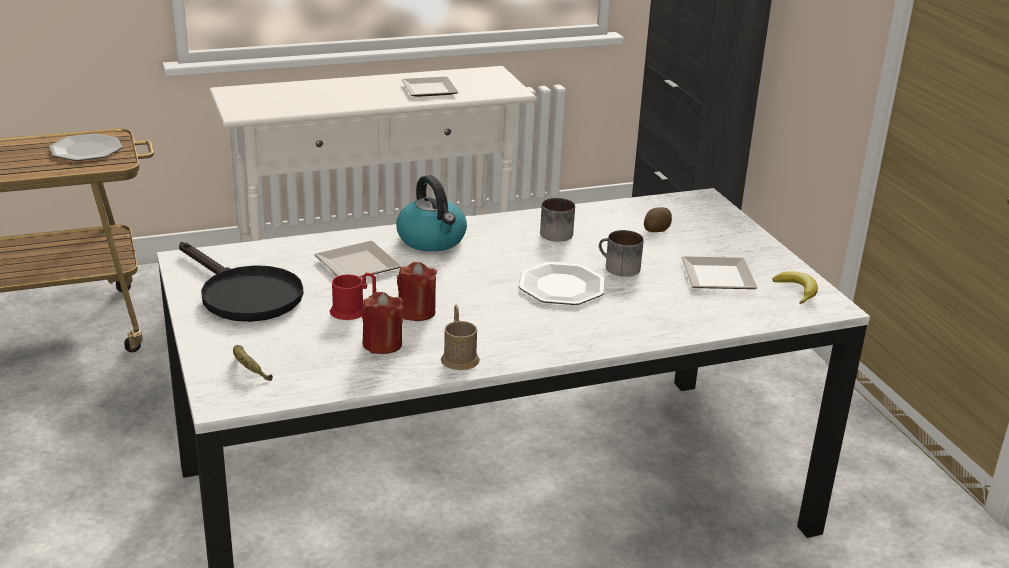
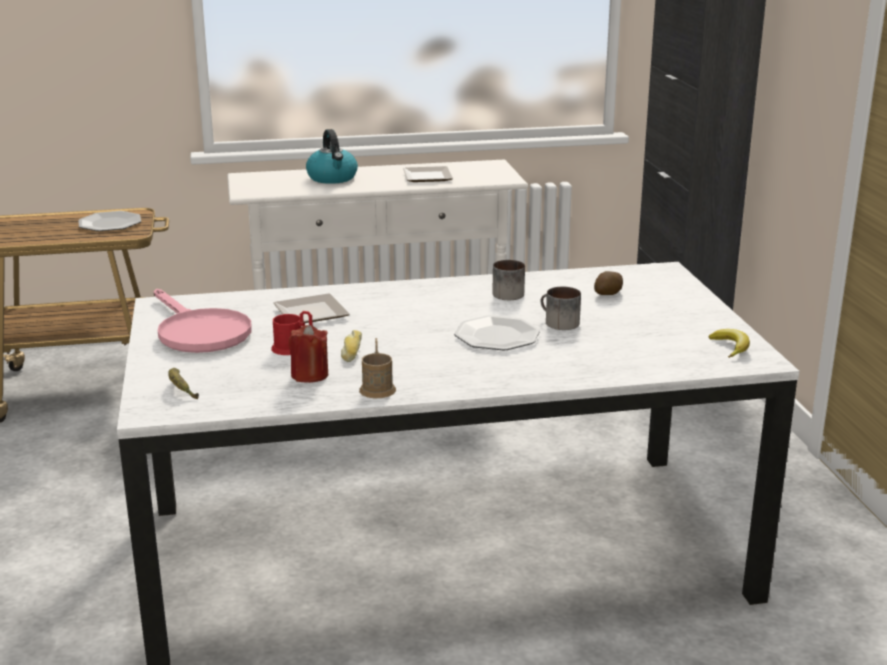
camera: 10 degrees right, 5 degrees down
black frying pan [179,242,304,322] -> pink frying pan [154,289,252,353]
kettle [396,175,467,252] -> kettle moved to [306,129,358,184]
red candle [397,262,437,321] -> bread [341,330,362,362]
plate [681,256,758,289] -> none

